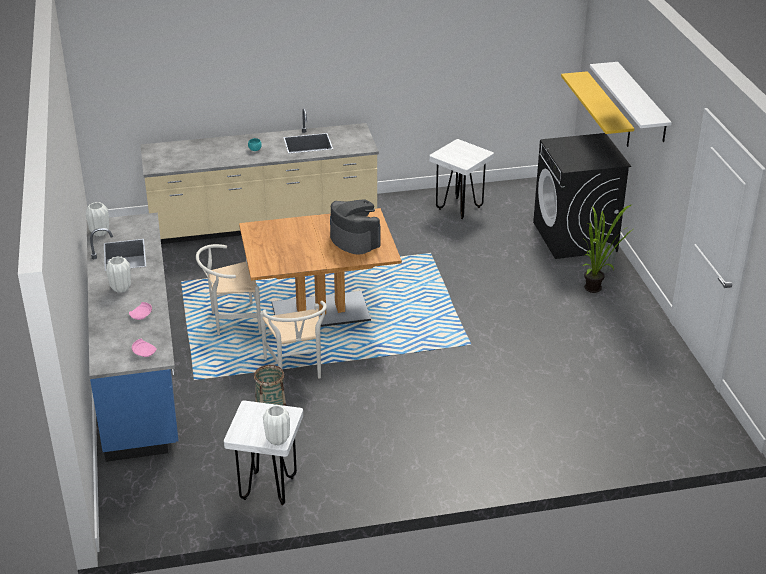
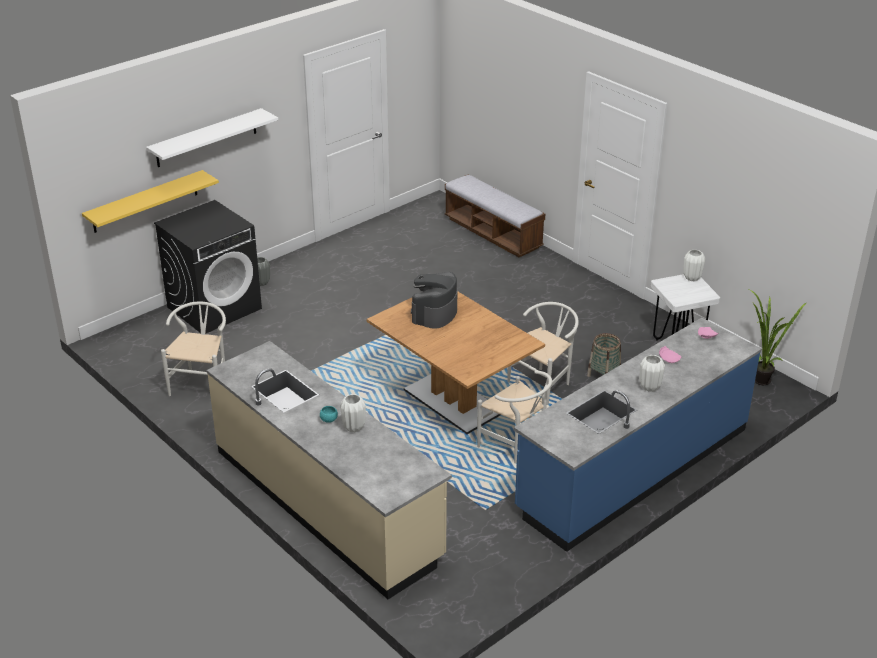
camera: 120 degrees left, 0 degrees up
white vase [86,202,109,236] -> white vase moved to [340,394,366,432]
white stool [429,139,494,219] -> white chair [161,301,226,396]
potted plant [582,205,633,293] -> potted plant moved to [749,289,807,385]
none -> bench [445,174,545,257]

